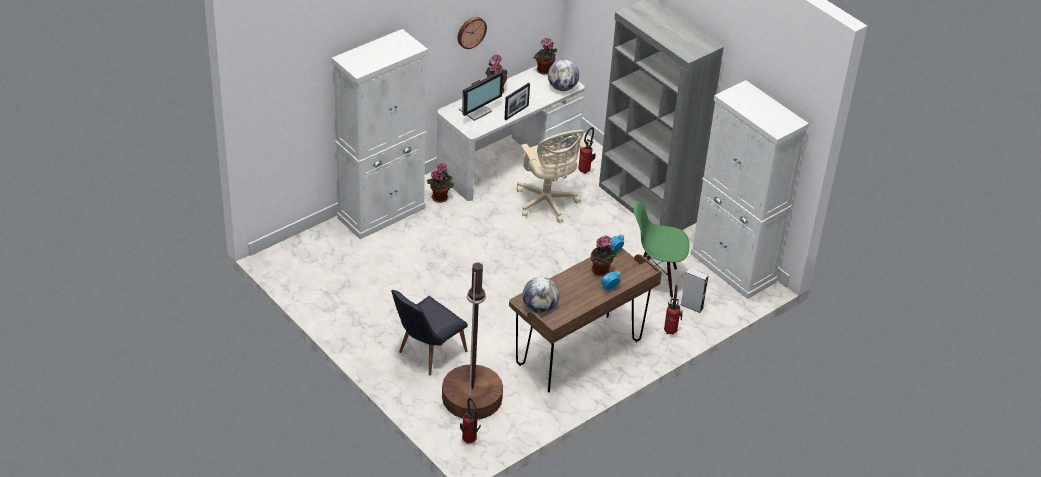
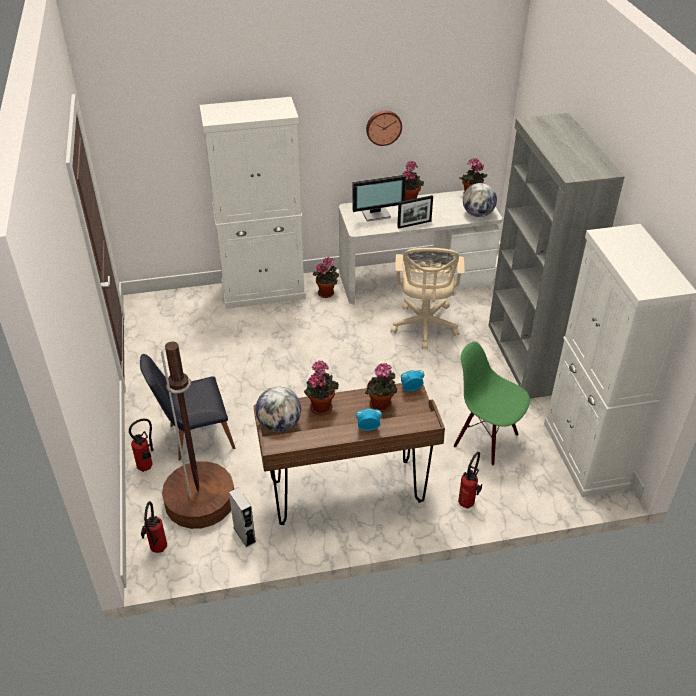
camera: 30 degrees right, 0 degrees up
fire extinguisher [578,127,596,174] -> fire extinguisher moved to [129,419,154,472]
grey speaker [681,267,708,313] -> grey speaker moved to [229,487,256,547]
none -> potted plant [304,360,339,415]

